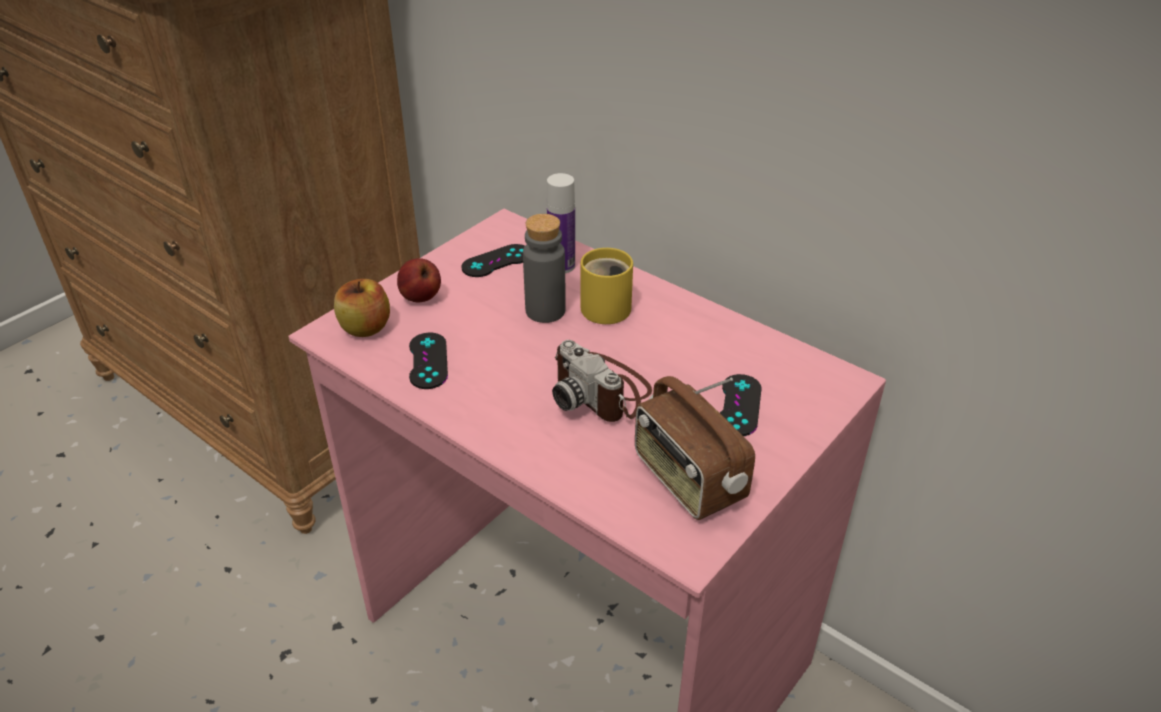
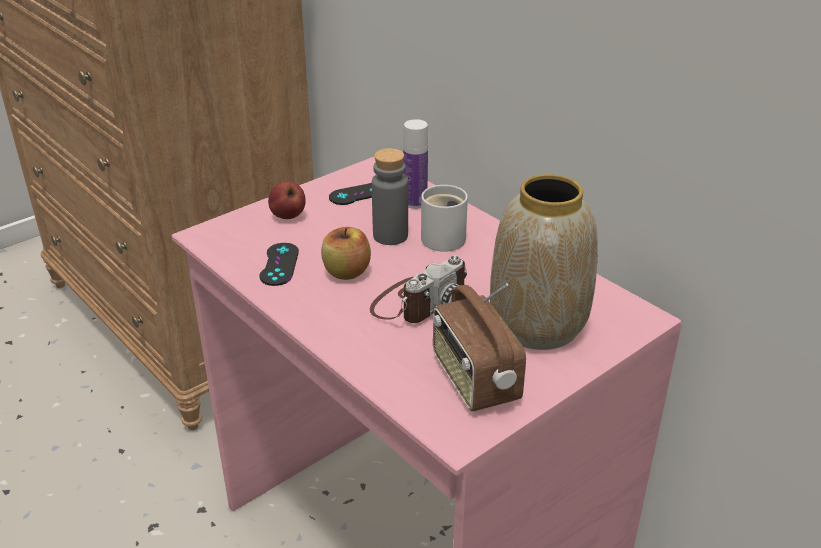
camera: 10 degrees right, 5 degrees down
apple [334,279,390,337] -> apple moved to [321,227,371,280]
camera [552,340,652,422] -> camera turned 105 degrees counterclockwise [370,255,467,323]
yellow mug [581,248,633,324] -> white mug [421,185,468,252]
black game controller [720,374,762,436] -> vase [490,174,598,350]

